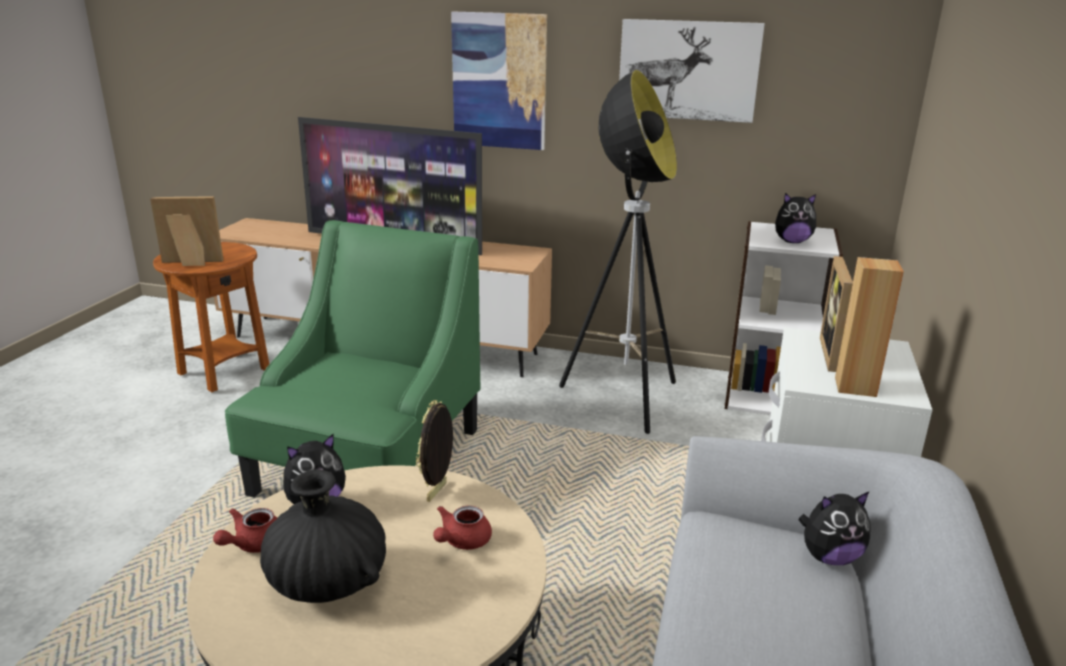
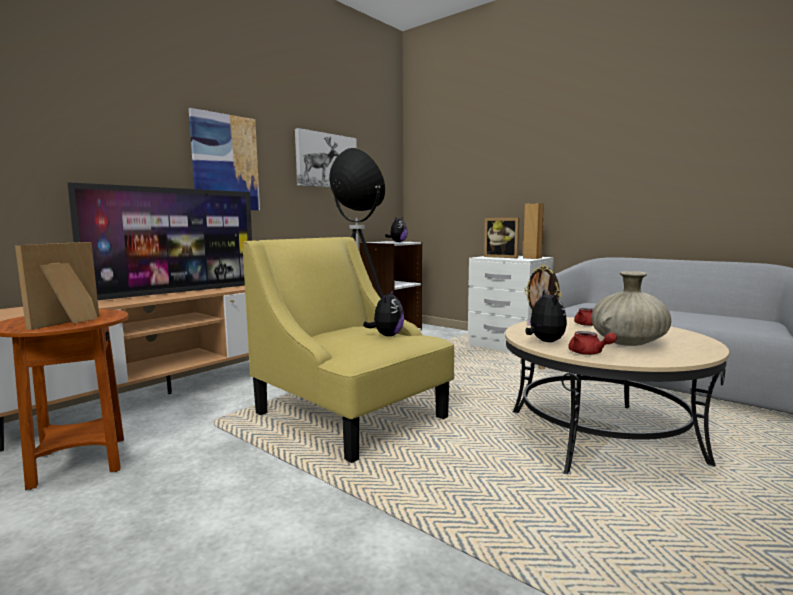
camera: 65 degrees left, 15 degrees down
green armchair [225,220,480,498] -> yellow armchair [243,237,455,463]
black vase [260,469,386,603] -> beige vase [591,271,671,346]
plush toy [798,492,871,565] -> plush toy moved to [363,290,404,336]

